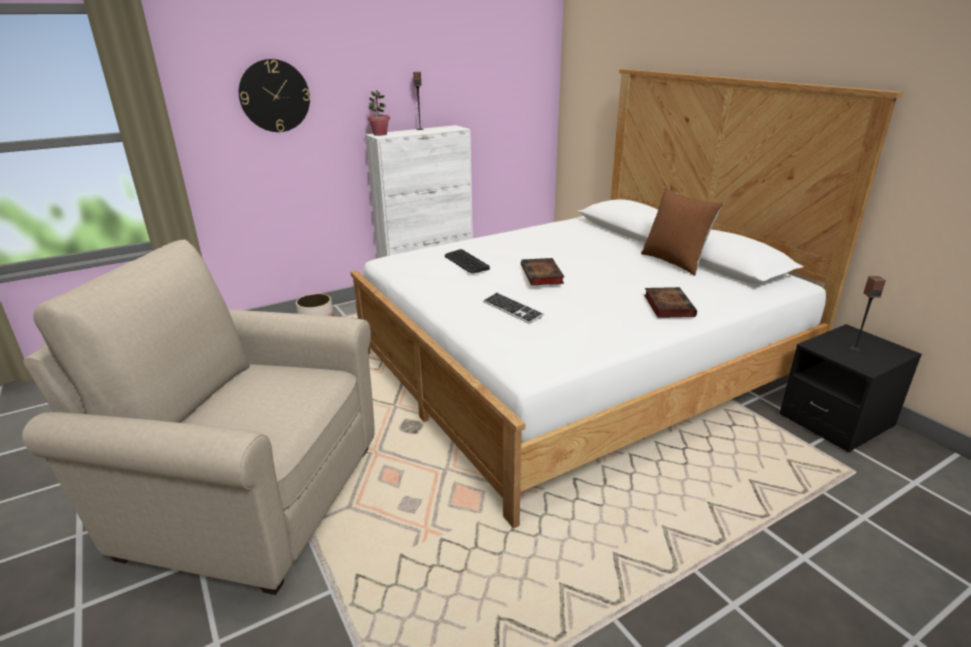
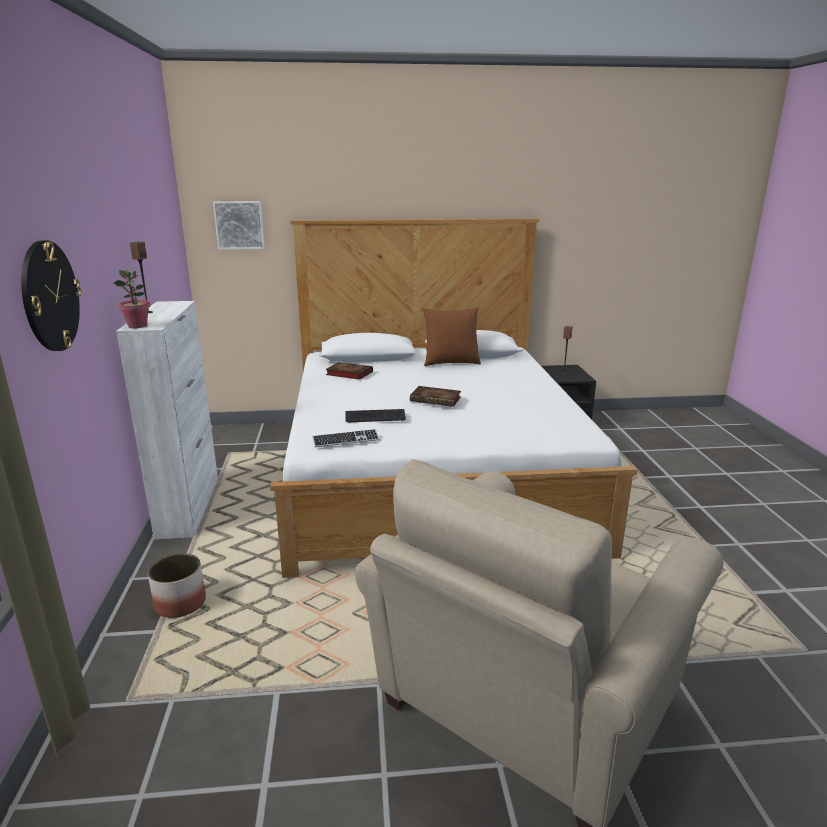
camera: 65 degrees left, 5 degrees down
keyboard [483,293,544,324] -> keyboard moved to [313,429,380,447]
book [644,287,697,318] -> book moved to [325,362,373,380]
none -> picture [213,201,265,250]

